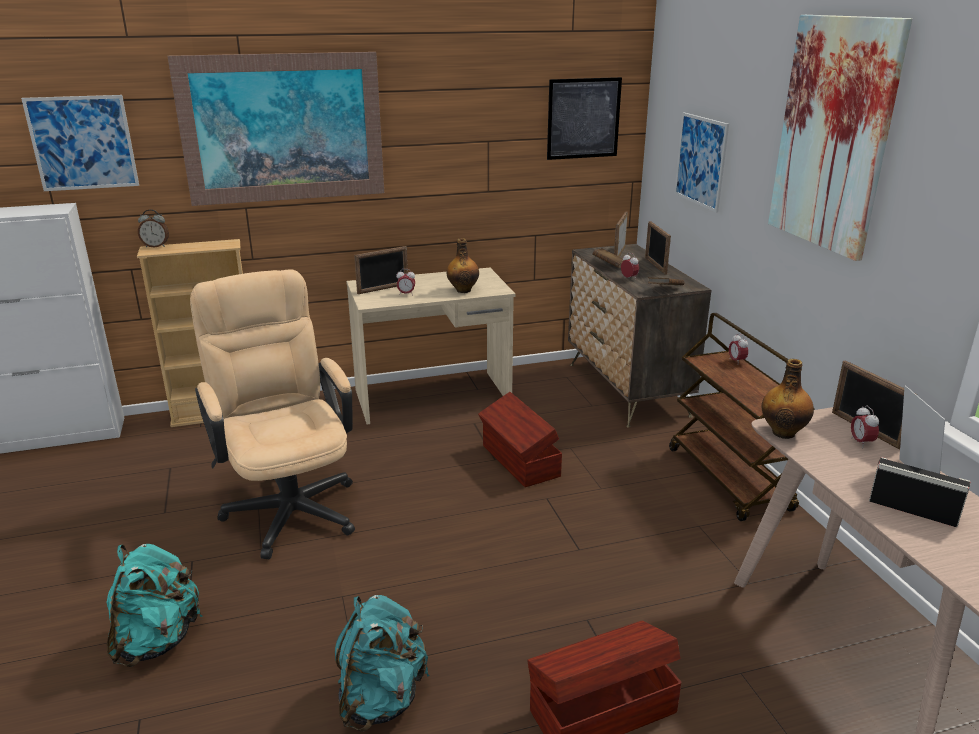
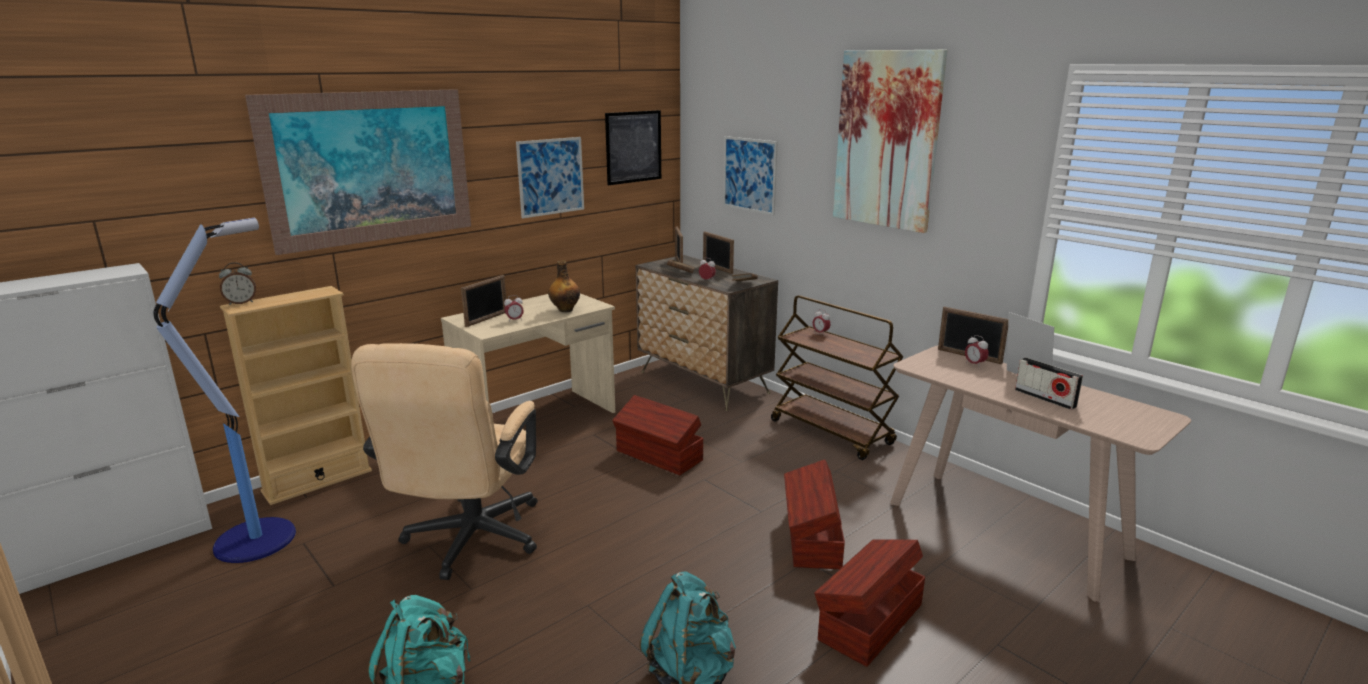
camera: 25 degrees left, 5 degrees down
picture [21,95,139,191] -> picture moved to [516,137,584,218]
beige office chair [190,269,355,559] -> beige office chair turned 120 degrees counterclockwise [351,343,538,580]
bottle [762,359,814,439] -> none
radio [869,457,970,527] -> radio turned 135 degrees counterclockwise [1015,358,1083,410]
none -> floor lamp [153,218,296,563]
none -> brown storage box [784,459,845,569]

